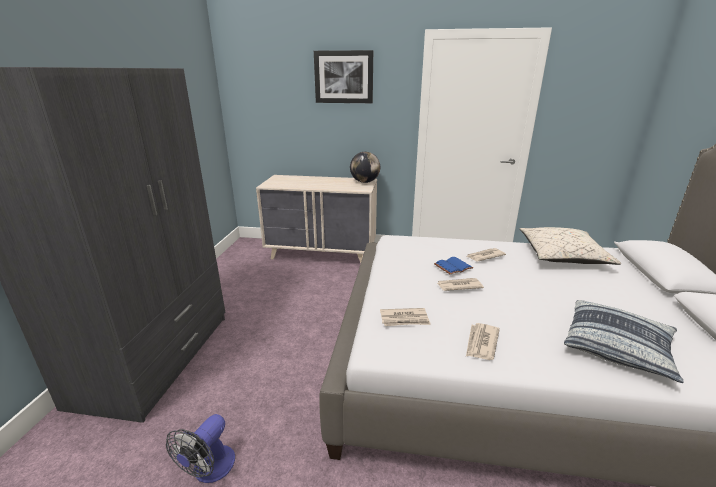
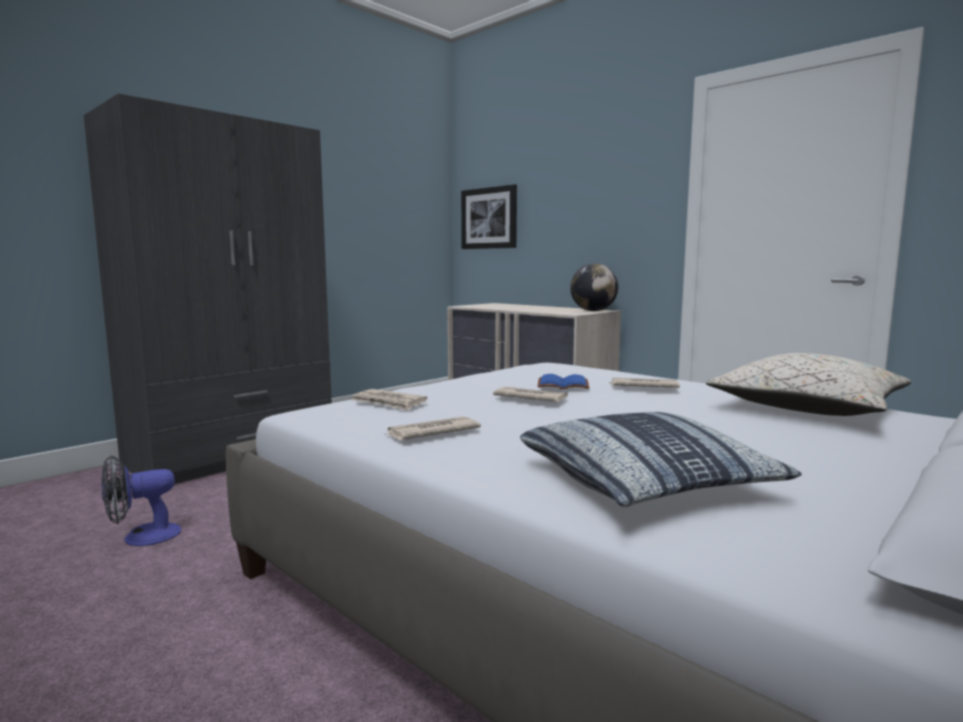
camera: 35 degrees right, 15 degrees down
picture [314,50,373,103] -> picture moved to [461,184,517,249]

